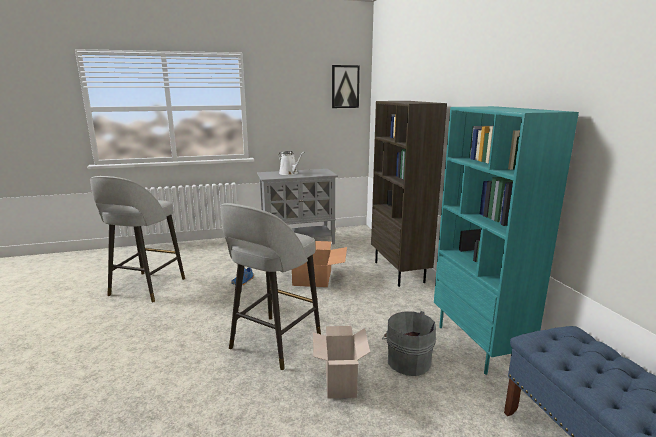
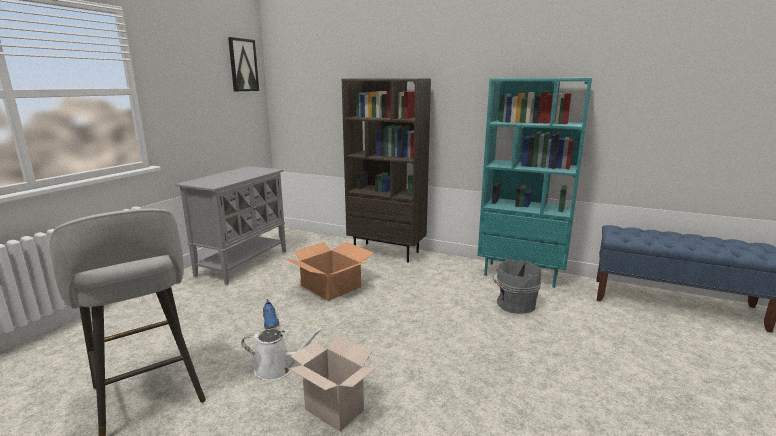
camera: 50 degrees left, 0 degrees up
grey stool [220,203,321,370] -> none
white watering can [279,151,305,175] -> white watering can moved to [241,327,324,381]
cardboard box [313,326,370,399] -> cardboard box moved to [289,335,376,432]

